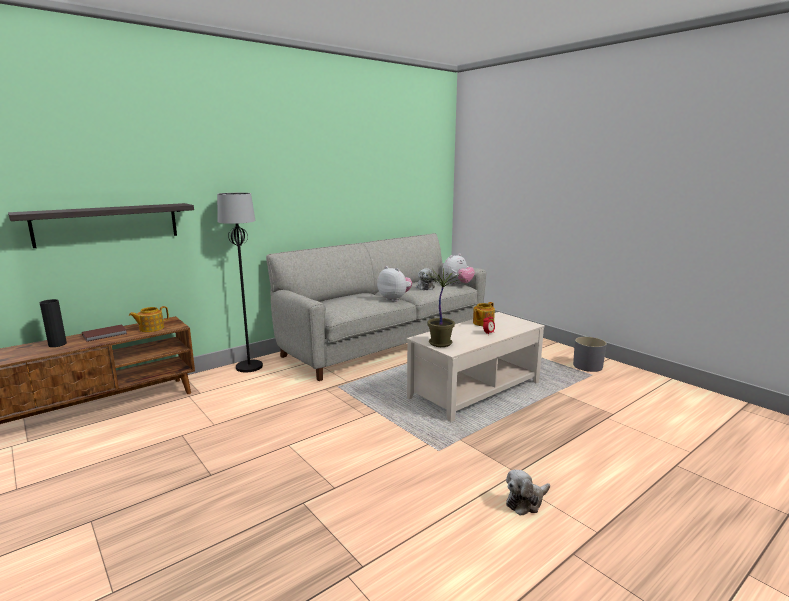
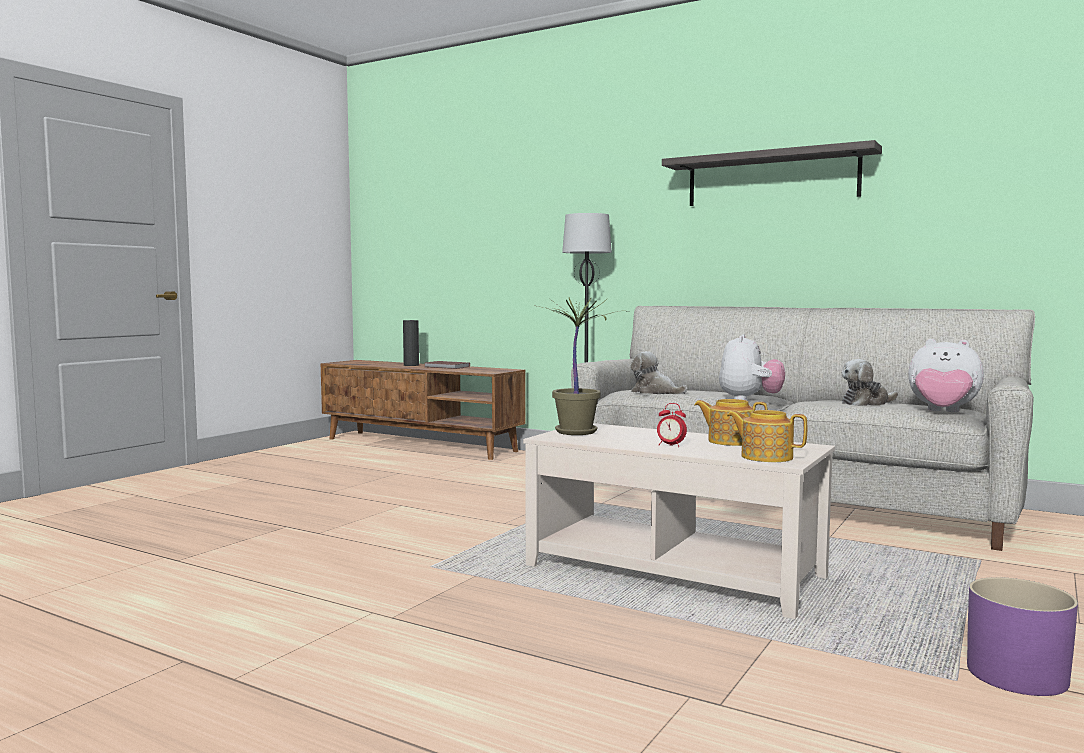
camera: 70 degrees right, 10 degrees down
shelf [8,203,194,248] -> shelf moved to [662,140,882,206]
teapot [129,306,169,332] -> teapot moved to [727,410,807,462]
plush toy [506,469,550,516] -> plush toy moved to [631,351,687,394]
grey planter [573,337,607,372] -> purple planter [967,577,1078,696]

